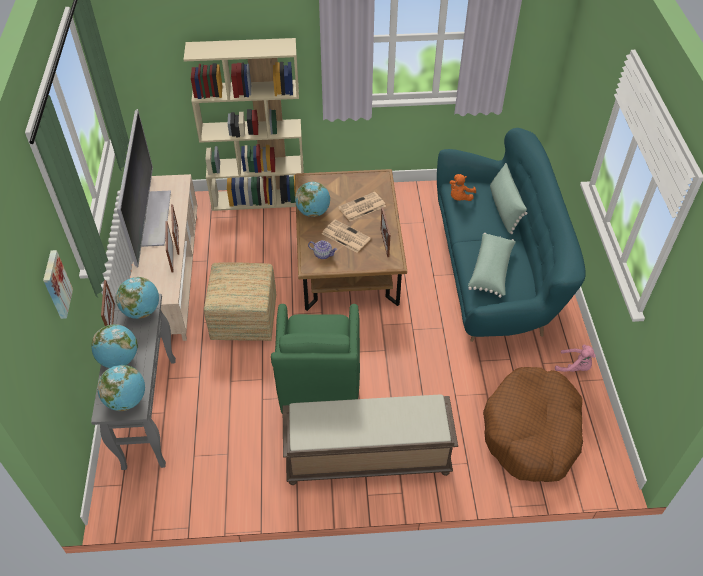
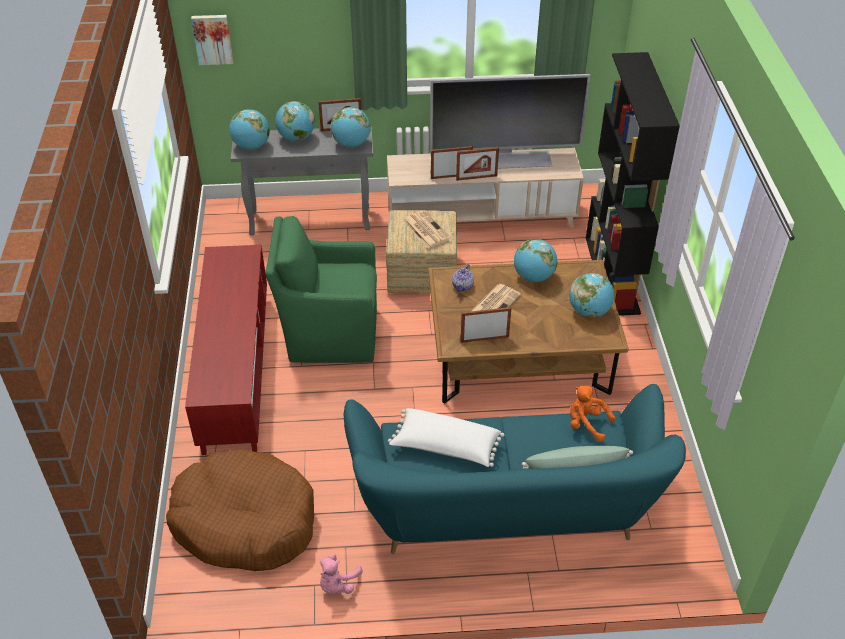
camera: 90 degrees right, 5 degrees down
picture [43,250,73,319] -> picture moved to [191,15,233,65]
beige bookcase [183,38,304,211] -> black bookcase [586,52,680,316]
brown bench [282,395,458,485] -> red tv stand [185,245,267,455]
newspaper [338,192,386,221] -> newspaper moved to [403,210,451,248]
green pillow [468,233,516,298] -> white pillow [388,408,504,467]
none -> globe [569,273,615,318]

